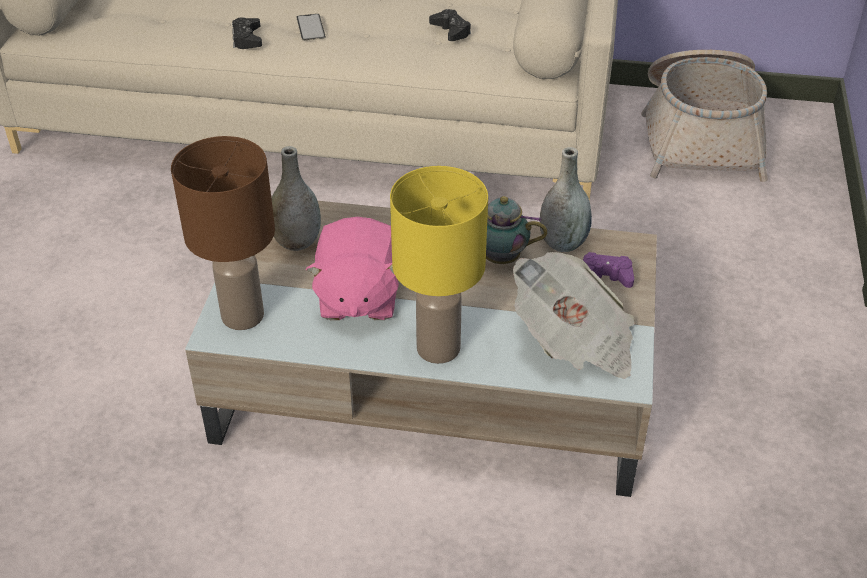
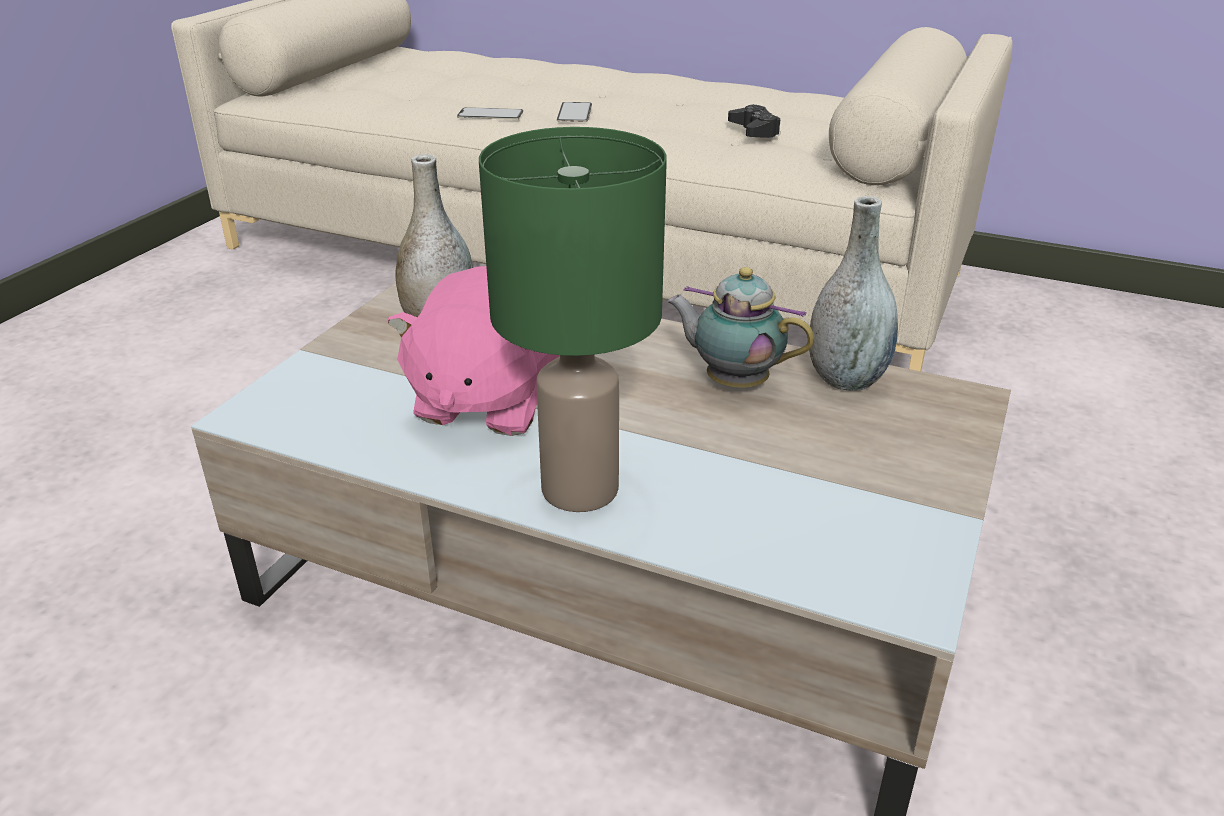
camera: 15 degrees right, 10 degrees down
brown table lamp [171,136,275,330] -> none
black game controller [232,17,262,49] -> phone [457,107,523,120]
yellow table lamp [390,166,488,364] -> green table lamp [479,127,667,512]
newspaper [513,252,635,379] -> none
purple game controller [583,252,634,288] -> none
basket [641,50,768,182] -> none

